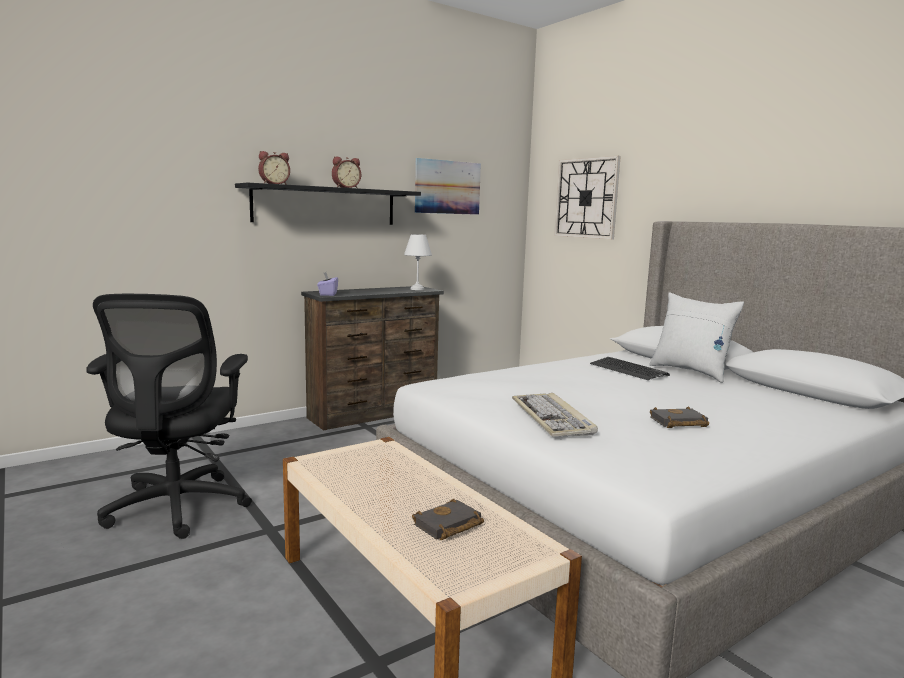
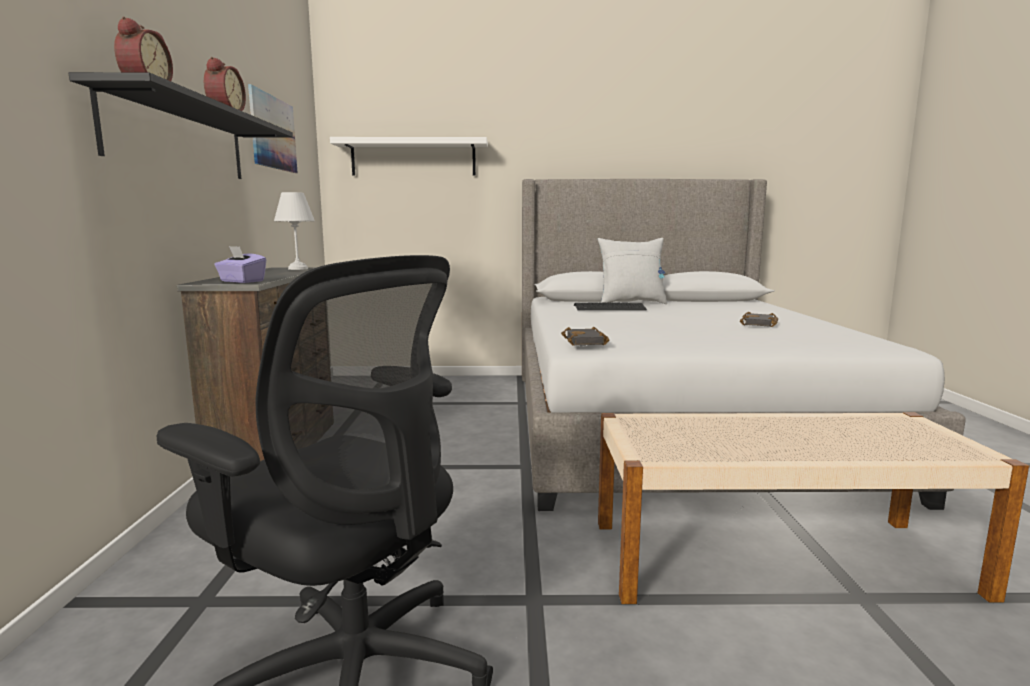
camera: 55 degrees left, 0 degrees up
black book [412,499,484,540] -> black book moved to [561,327,609,346]
keyboard [512,393,598,437] -> none
wall clock [554,156,621,239] -> white shelf [330,137,488,176]

